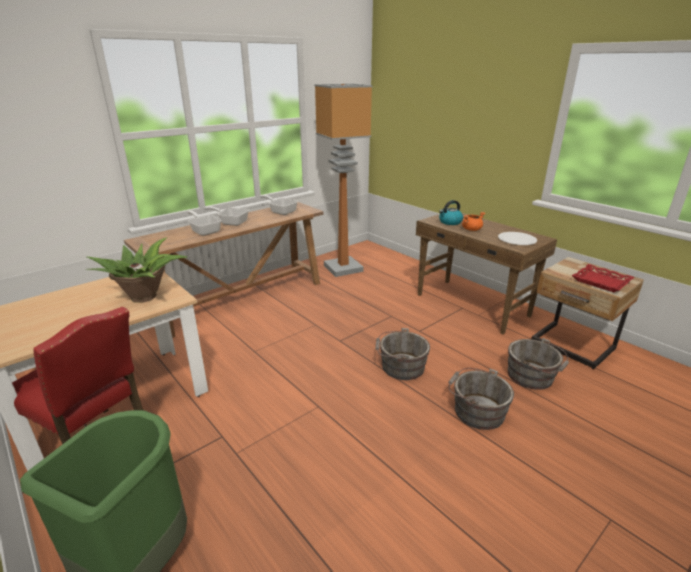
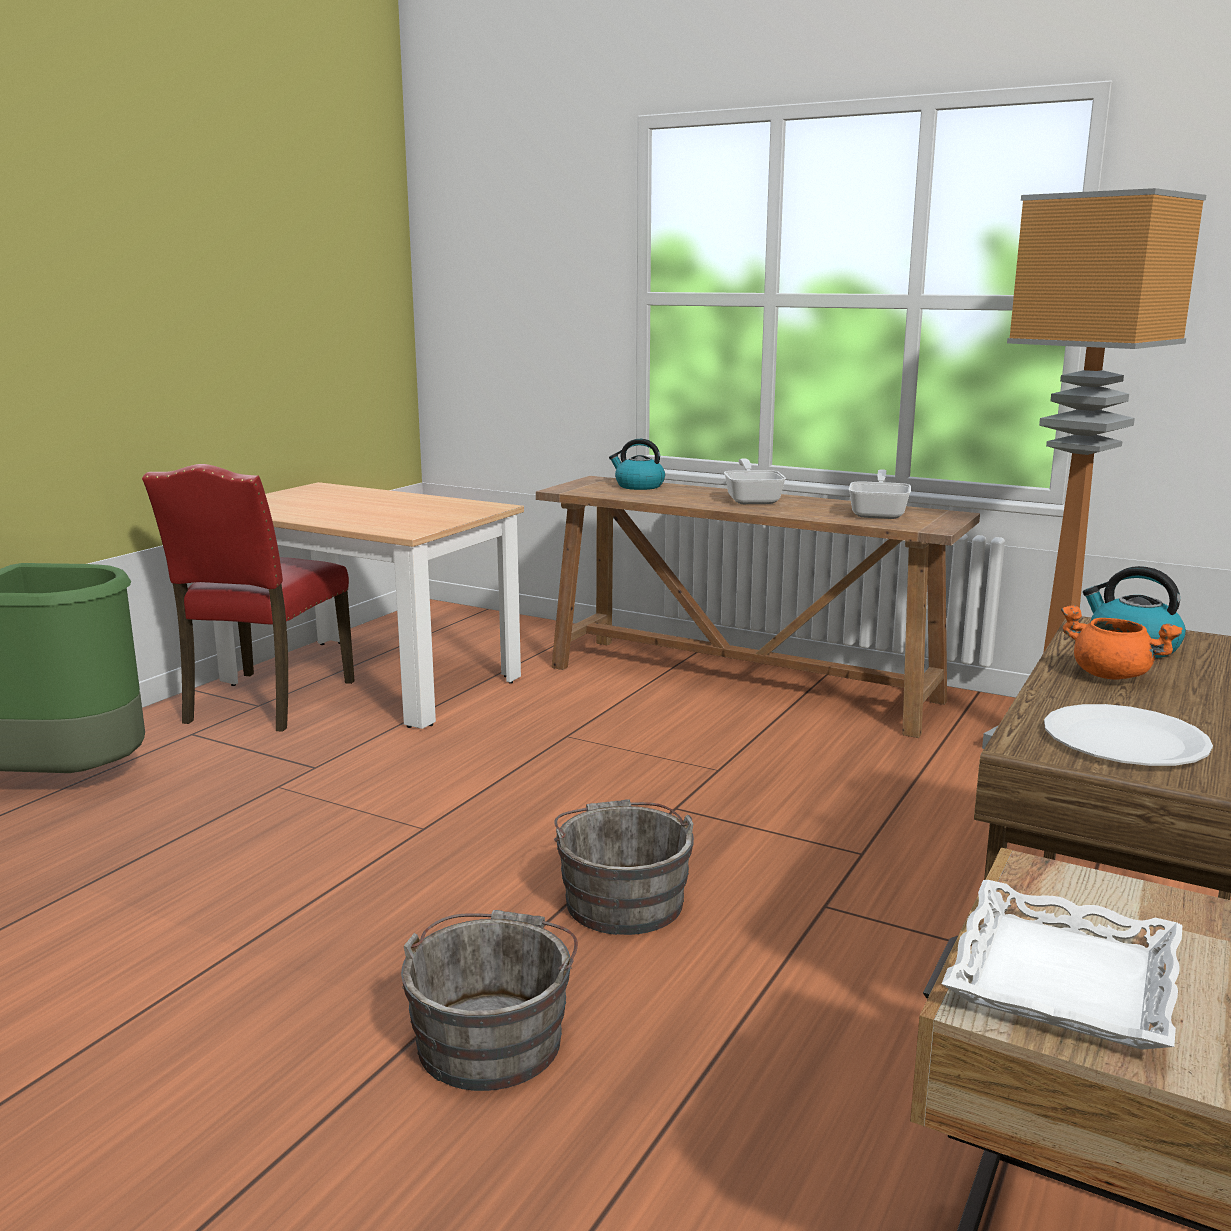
camera: 70 degrees right, 10 degrees down
potted plant [86,238,187,303] -> none
frying pan [187,211,221,236] -> none
grey bucket [508,338,569,390] -> none
red tray [572,264,635,292] -> white tray [942,880,1183,1050]
none -> kettle [609,439,665,490]

